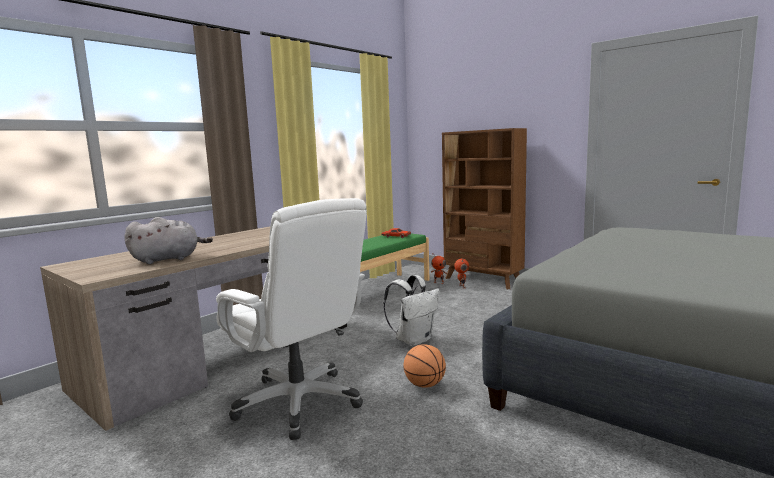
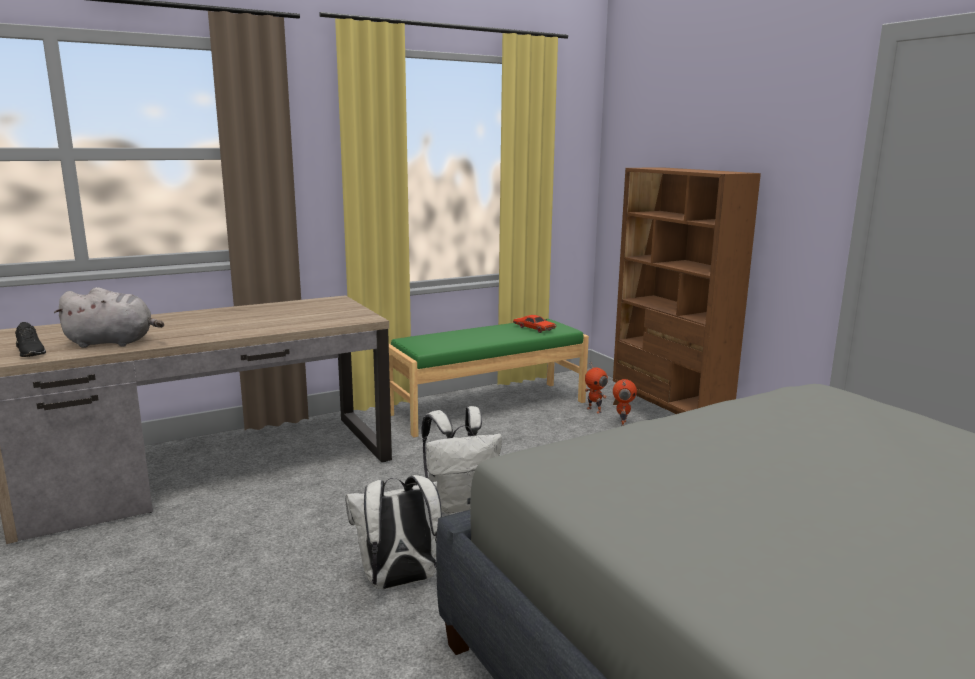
camera: 20 degrees right, 5 degrees up
white office chair [216,198,367,440] -> none
basketball [403,344,446,388] -> white backpack [345,475,442,589]
none -> black shoe [15,322,46,357]

